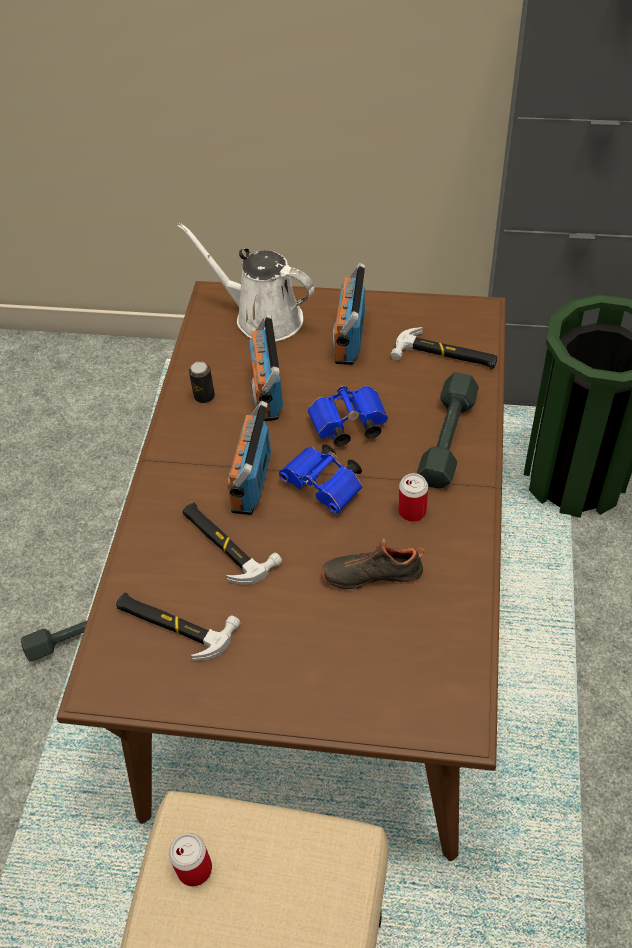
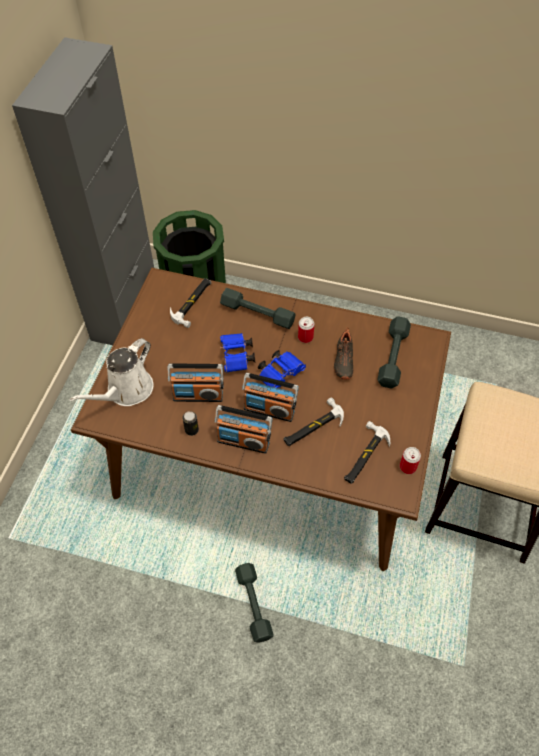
camera: 85 degrees left, 5 degrees up
can [169,833,212,886] -> can moved to [400,447,421,474]
radio [332,263,365,365] -> radio moved to [215,405,272,454]
none -> grey dumbbell [378,316,411,389]

